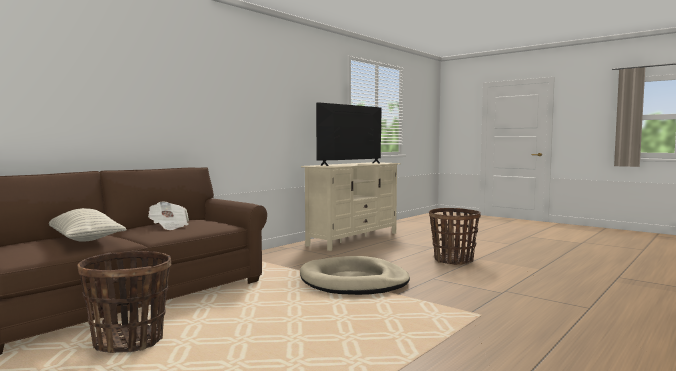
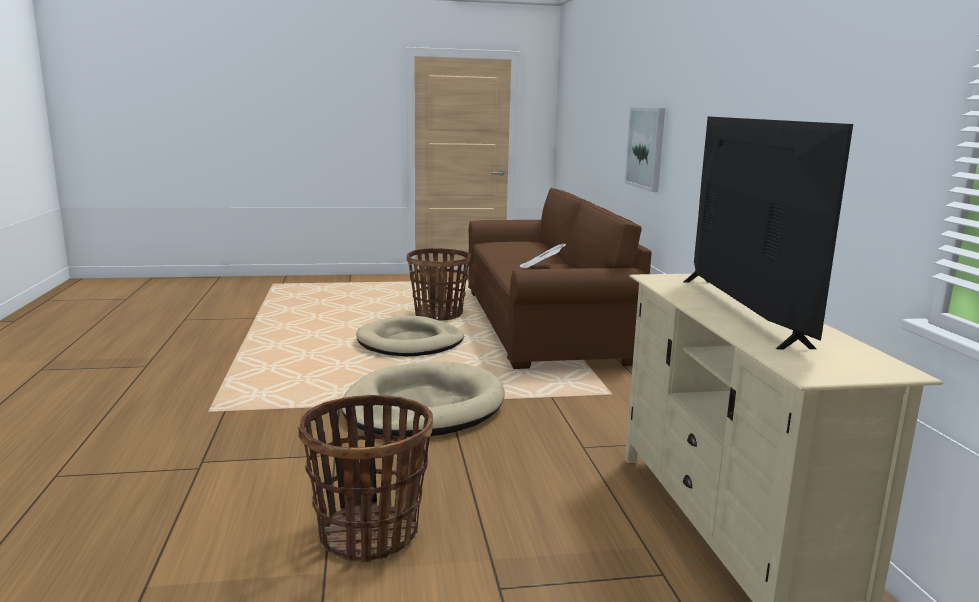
camera: 130 degrees right, 10 degrees up
pillow [49,208,127,242] -> none
none -> beige dog bed [356,316,464,356]
none -> picture [625,107,665,192]

